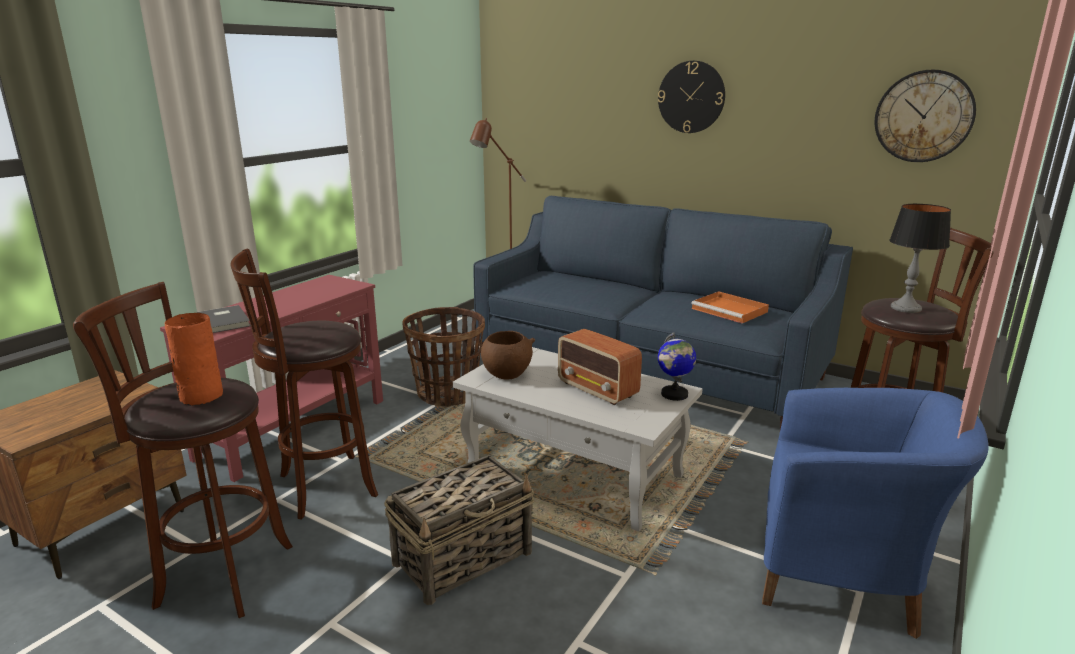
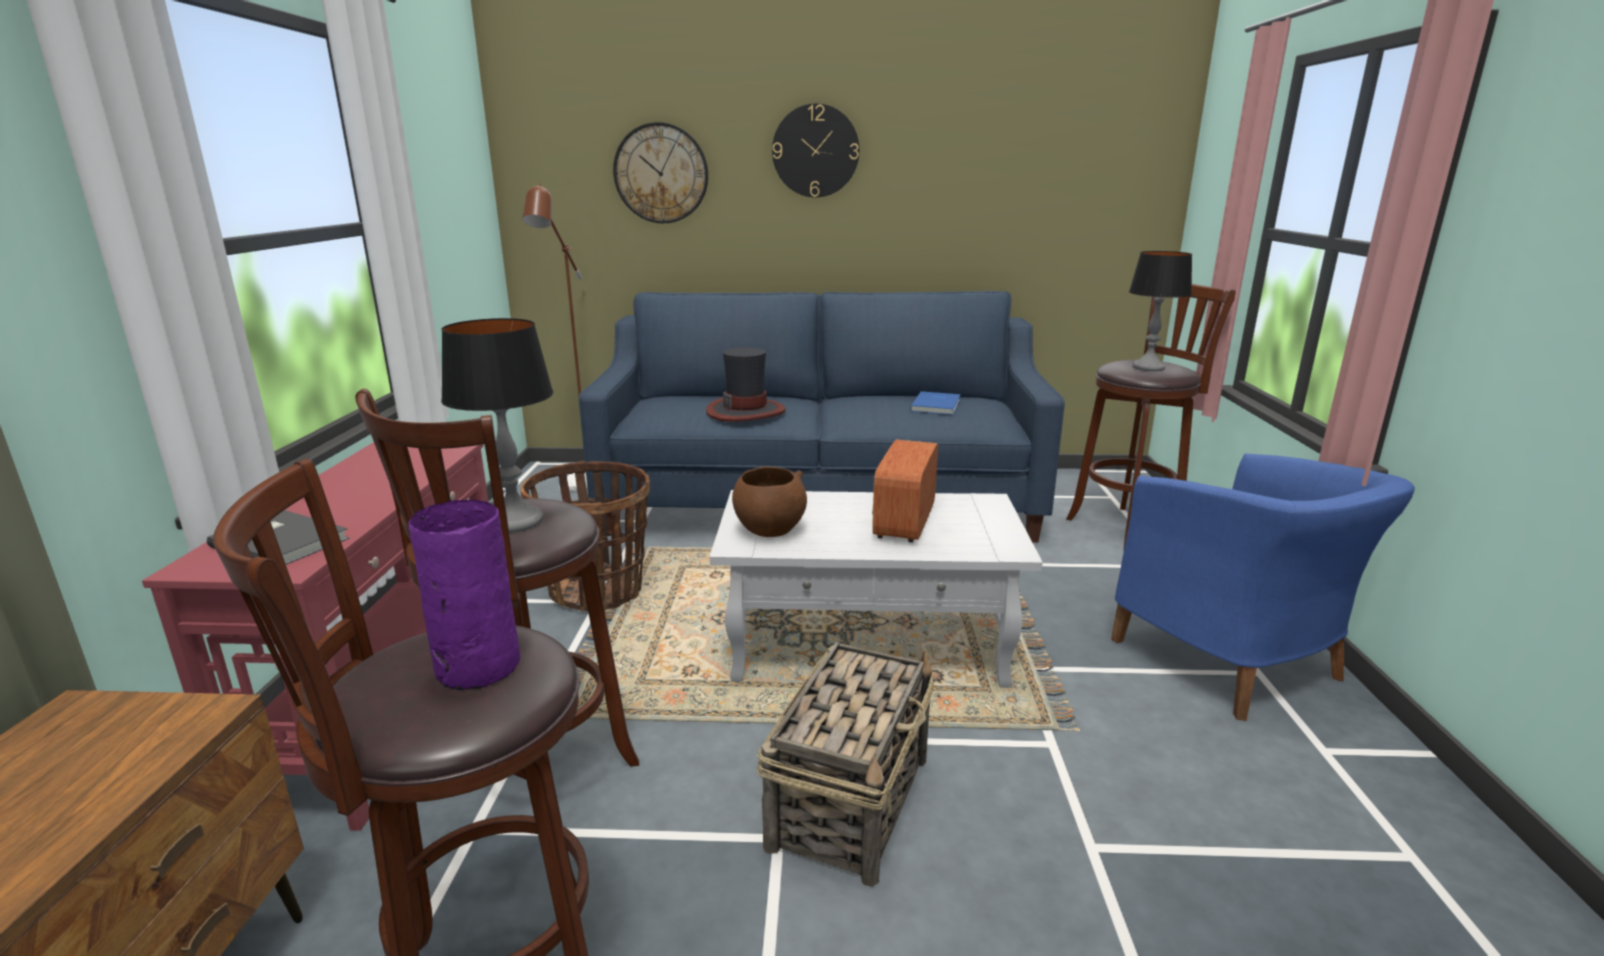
camera: 30 degrees left, 0 degrees up
orange vase [165,313,223,406] -> purple vase [408,500,520,690]
radio [558,329,642,405] -> radio turned 90 degrees clockwise [872,440,938,542]
globe [658,332,696,401] -> none
orange tray [691,291,769,323] -> blue book [910,391,961,415]
blue armchair [762,388,989,639] -> blue armchair turned 75 degrees clockwise [1111,453,1415,721]
wall clock [875,70,976,162] -> wall clock moved to [613,122,708,223]
none -> table lamp [441,318,554,533]
none -> hat [706,347,786,422]

